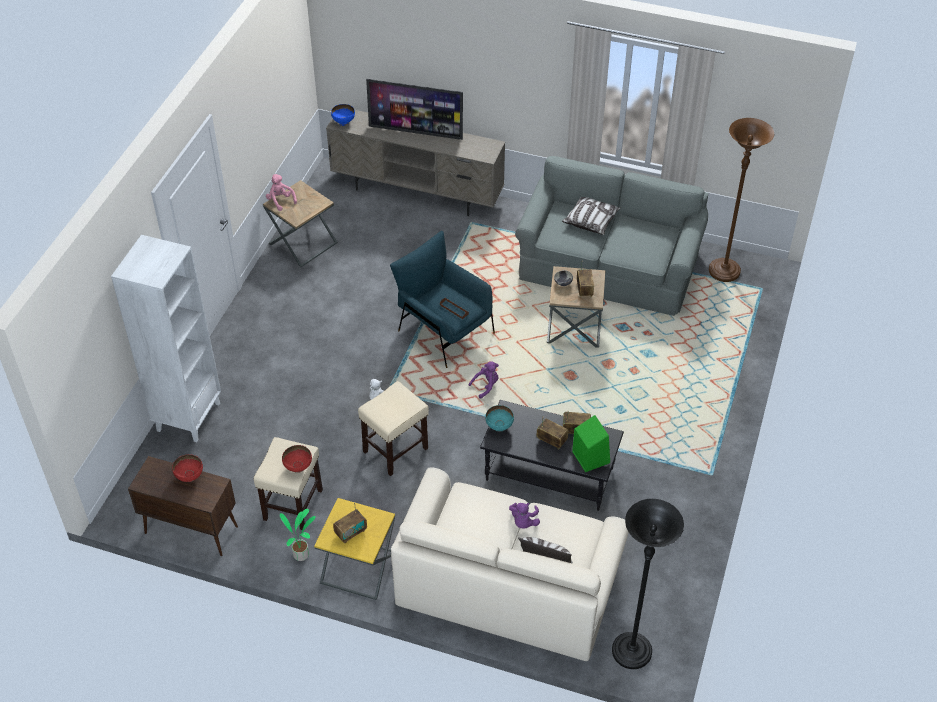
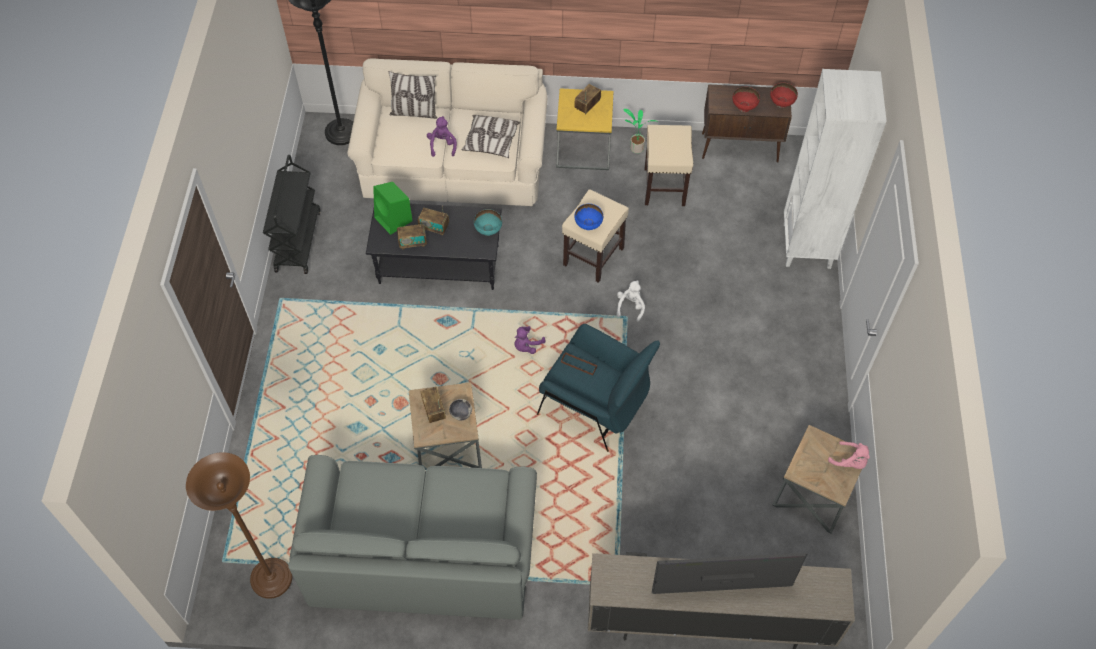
camera: 165 degrees right, 10 degrees up
red bowl [282,445,312,473] -> red bowl moved to [770,83,798,108]
blue bowl [331,104,355,126] -> blue bowl moved to [575,204,603,230]
pillow [562,197,621,235] -> pillow moved to [462,115,520,158]
none -> black cart [263,155,320,274]

